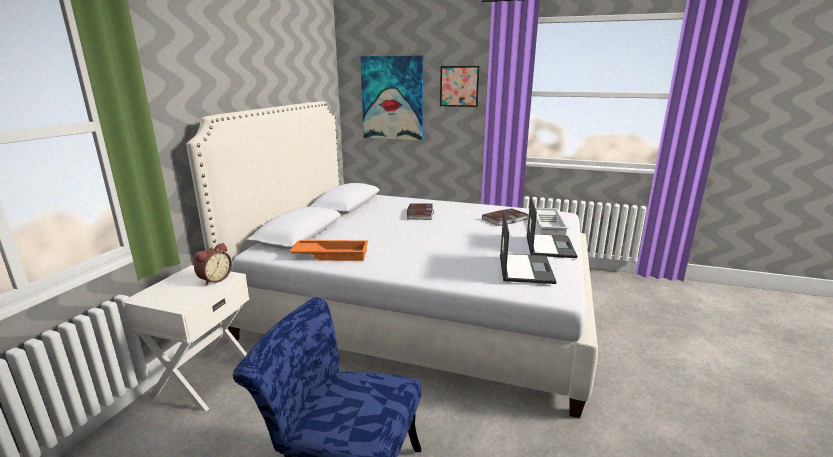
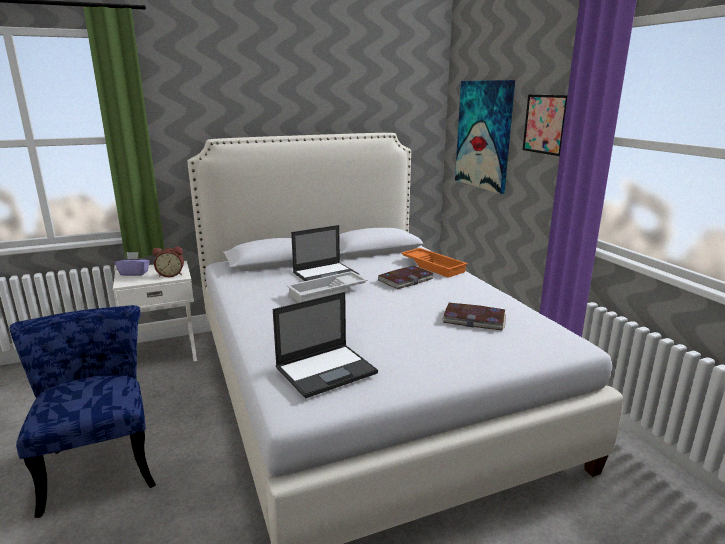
camera: 50 degrees right, 0 degrees up
orange tray [289,240,368,261] -> orange tray moved to [401,248,468,278]
laptop [526,196,577,258] -> laptop moved to [291,225,359,281]
white tray [536,208,569,236] -> white tray moved to [287,271,368,303]
none -> purple tissue box [115,252,150,276]

